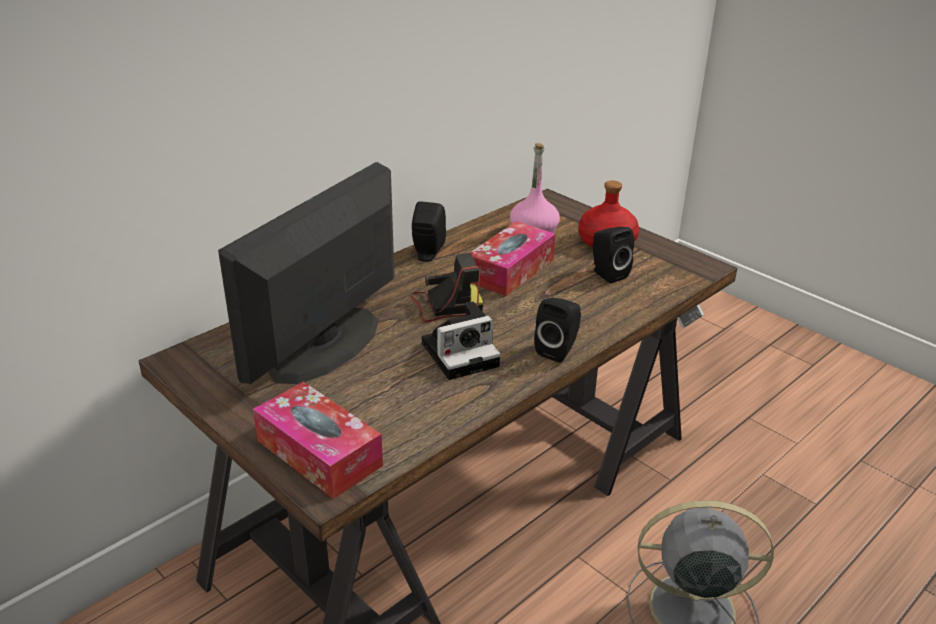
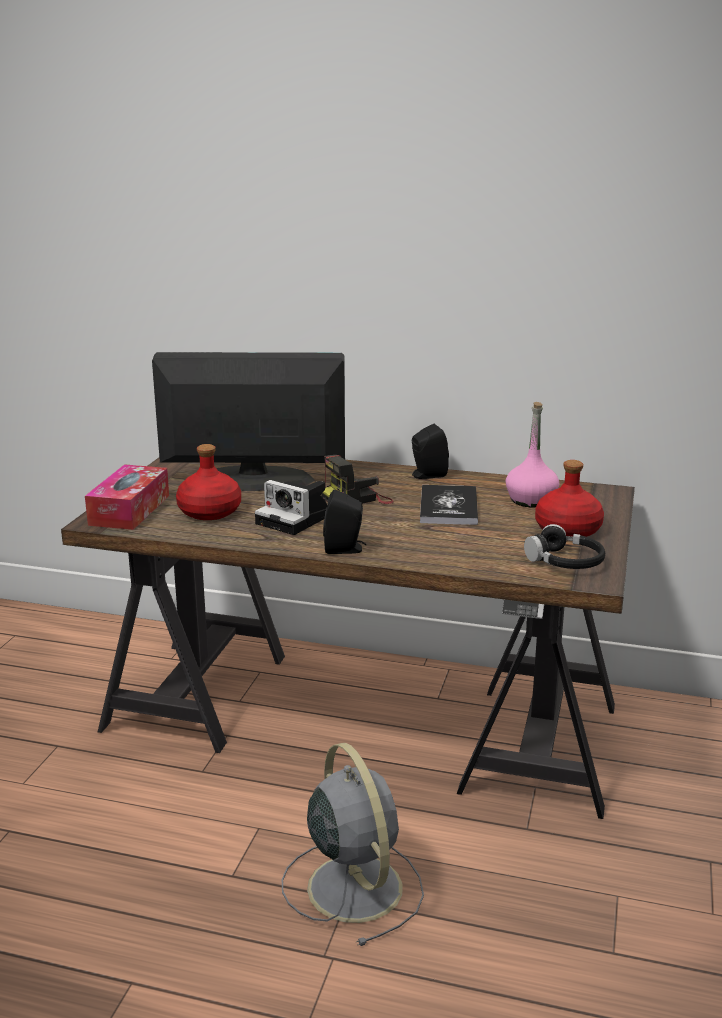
camera: 60 degrees right, 10 degrees down
camera [411,253,483,323] -> camera turned 105 degrees clockwise [321,455,394,504]
tissue box [470,221,555,296] -> book [420,485,478,525]
black speaker [593,227,634,284] -> none
none -> red bottle [176,444,241,520]
none -> black headphones [524,524,605,569]

